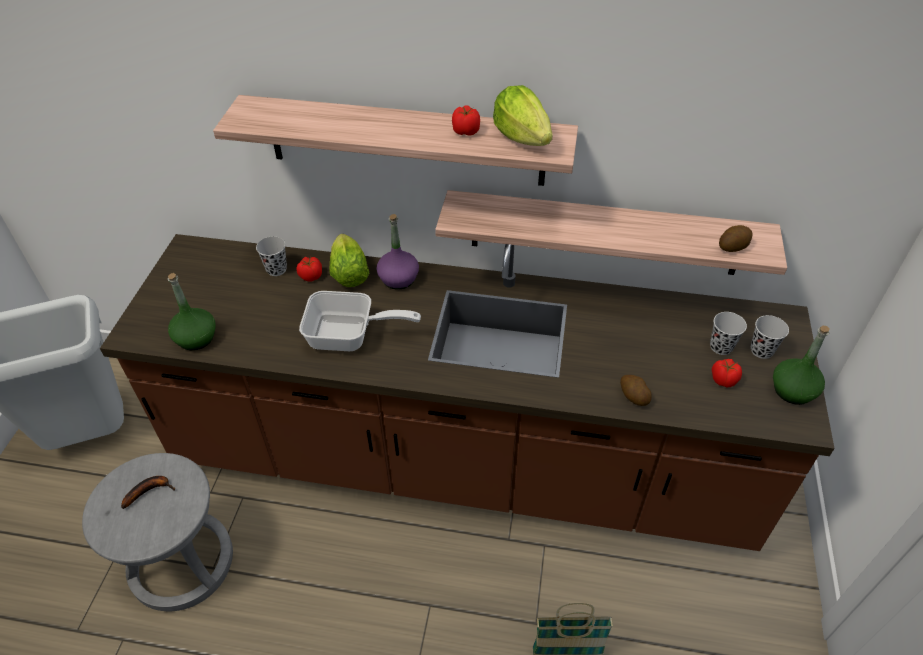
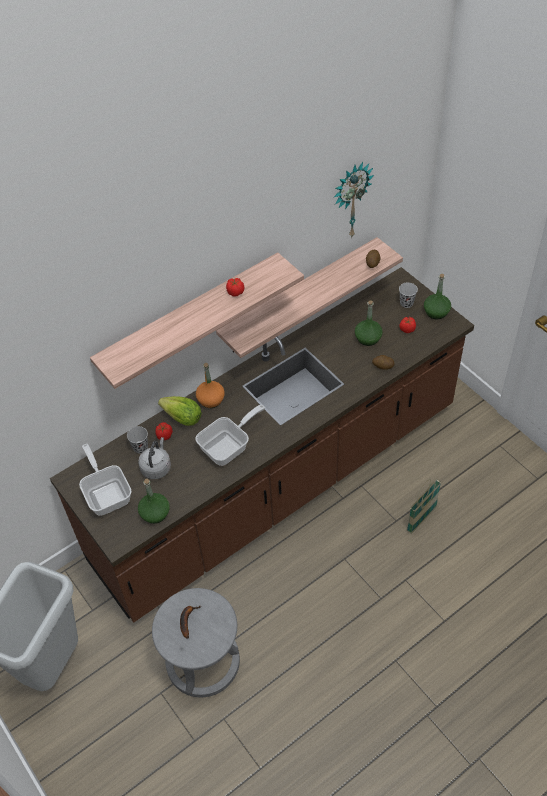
camera: 45 degrees left, 5 degrees up
purple bottle [377,214,419,290] -> orange bottle [196,363,225,408]
lettuce [493,85,553,146] -> none
black cup [710,312,747,355] -> none
none -> frying pan [79,444,132,516]
none -> grey kettle [138,437,171,479]
none -> wall clock [334,162,374,237]
none -> green bottle [355,300,383,346]

